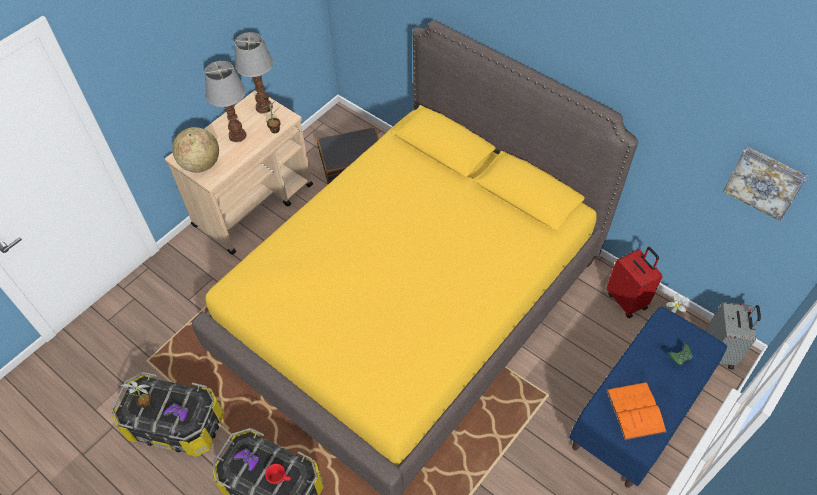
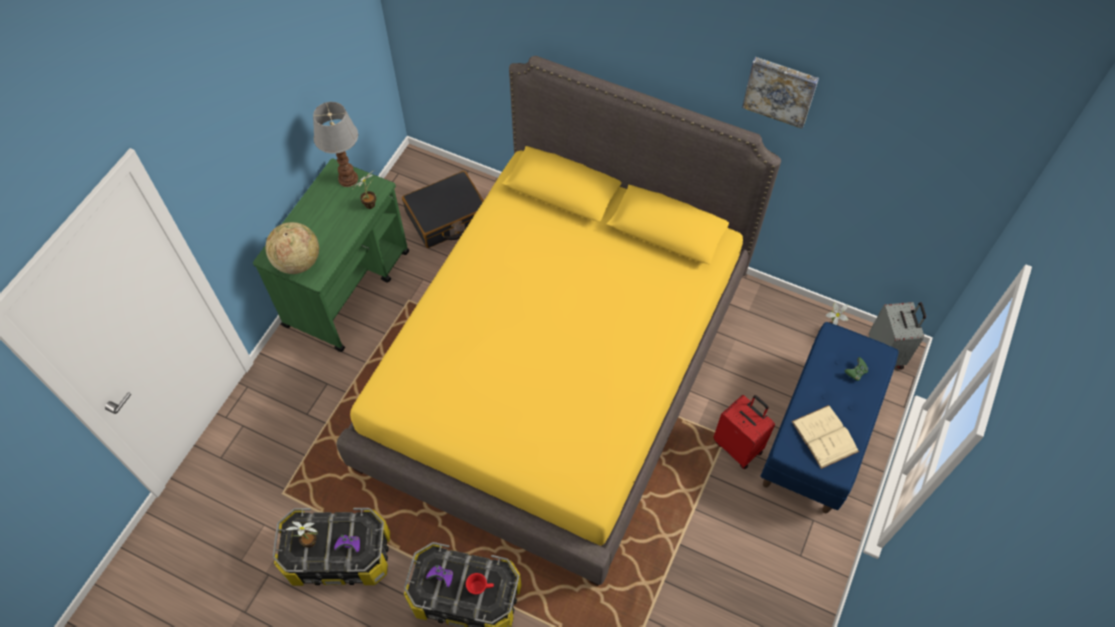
camera: 15 degrees left, 5 degrees up
beige cart [165,91,313,255] -> green cart [253,158,409,352]
table lamp [205,61,247,142] -> none
orange book [606,382,667,440] -> beige book [791,405,859,469]
red suitcase [607,247,662,318] -> red suitcase moved to [713,395,775,469]
picture [723,146,808,221] -> picture moved to [742,57,819,129]

